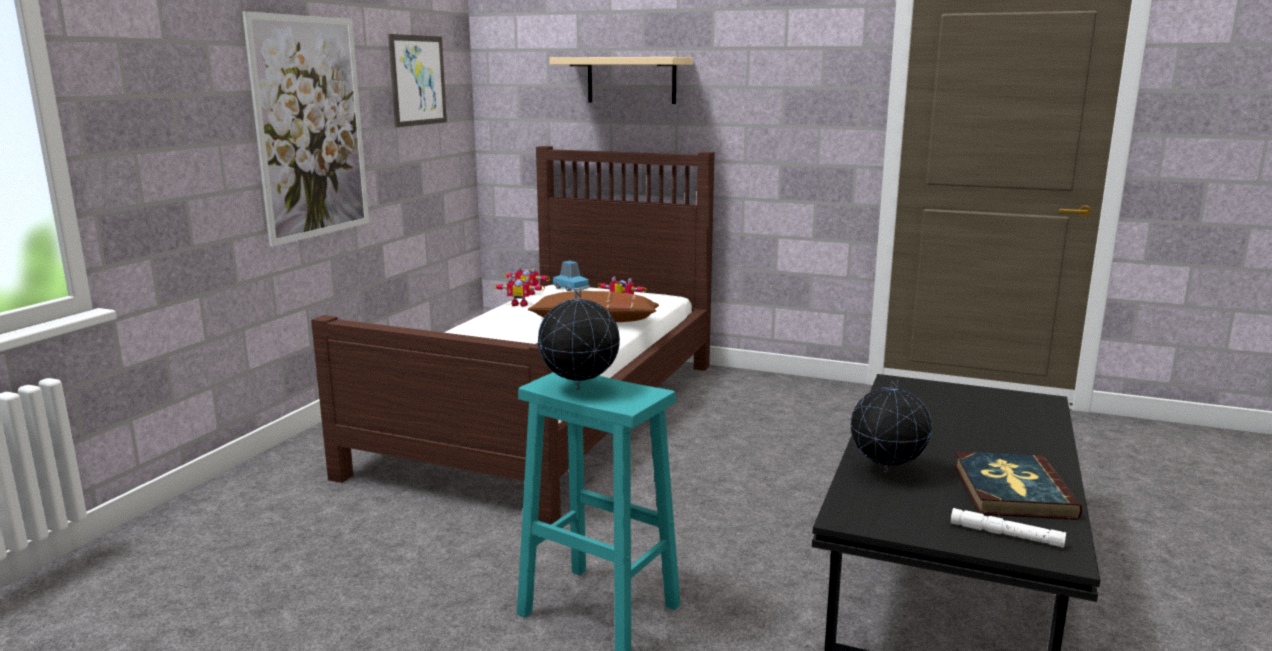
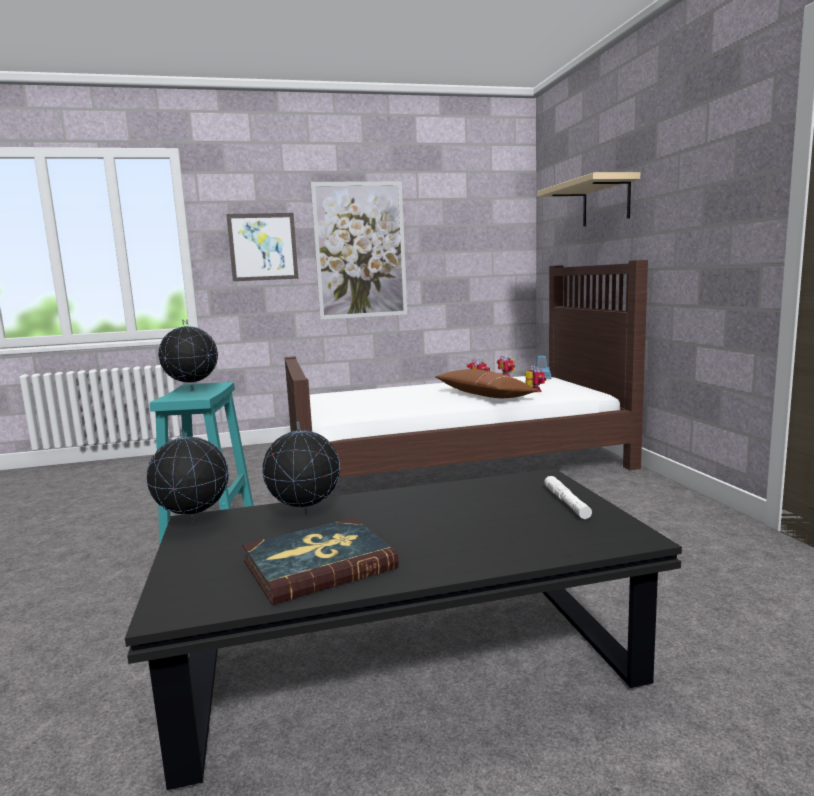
camera: 55 degrees right, 5 degrees down
picture [388,34,447,127] -> picture moved to [226,213,299,281]
white flashlight [951,508,1066,548] -> white flashlight moved to [544,476,592,519]
none -> globe [147,428,229,522]

